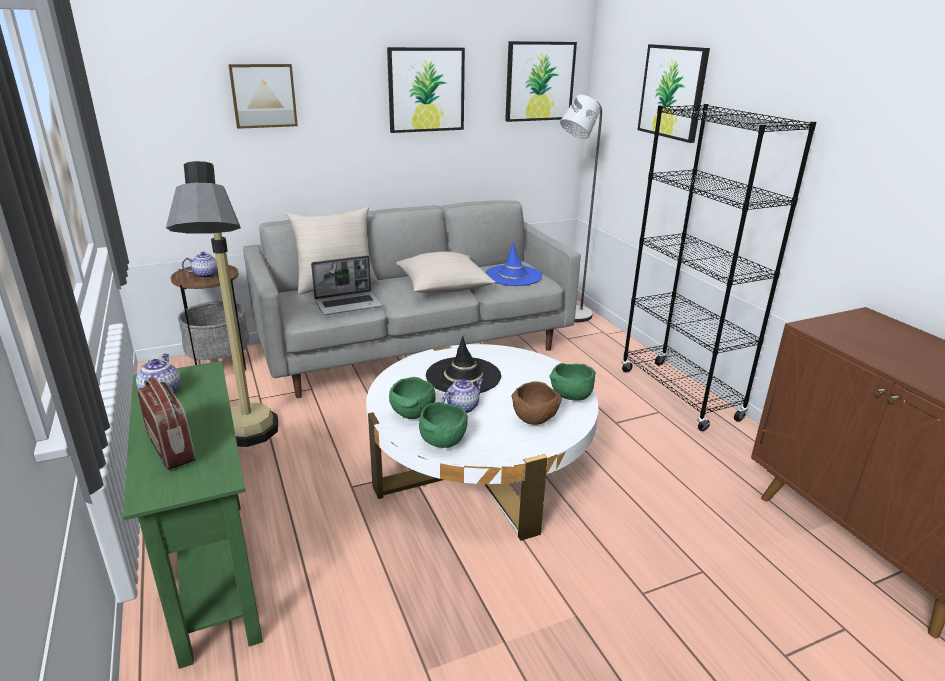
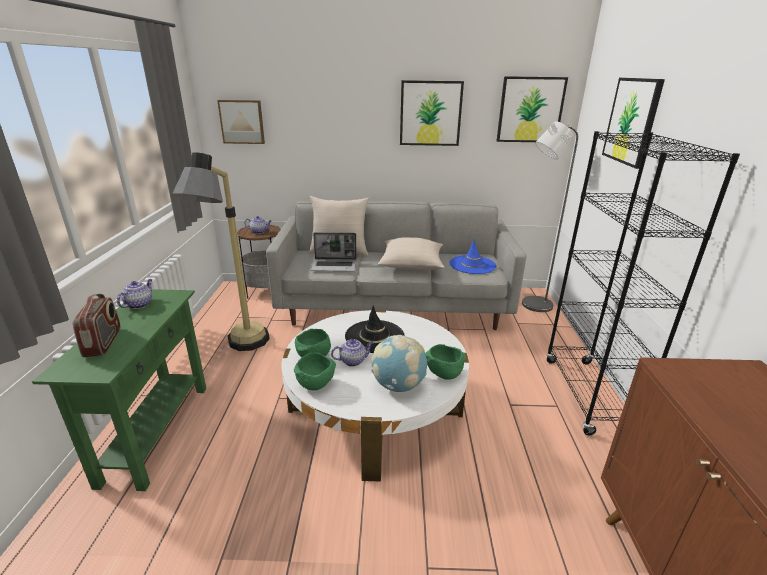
camera: 25 degrees right, 0 degrees up
picture [228,64,298,129] -> picture moved to [217,100,265,144]
brown bowl [512,382,562,425] -> globe [371,335,427,392]

